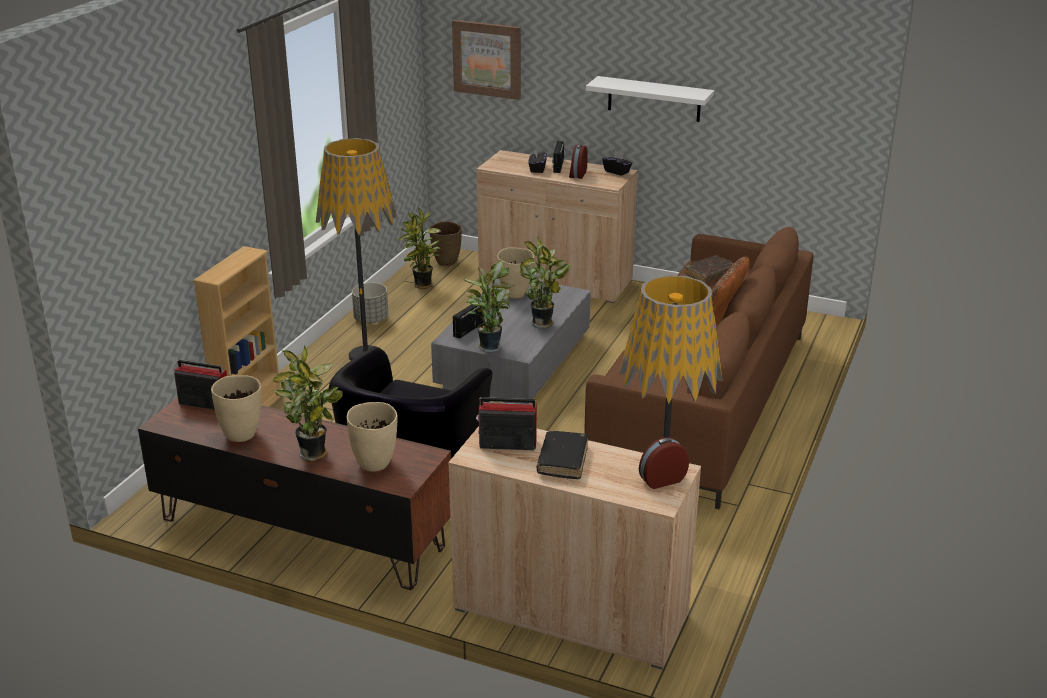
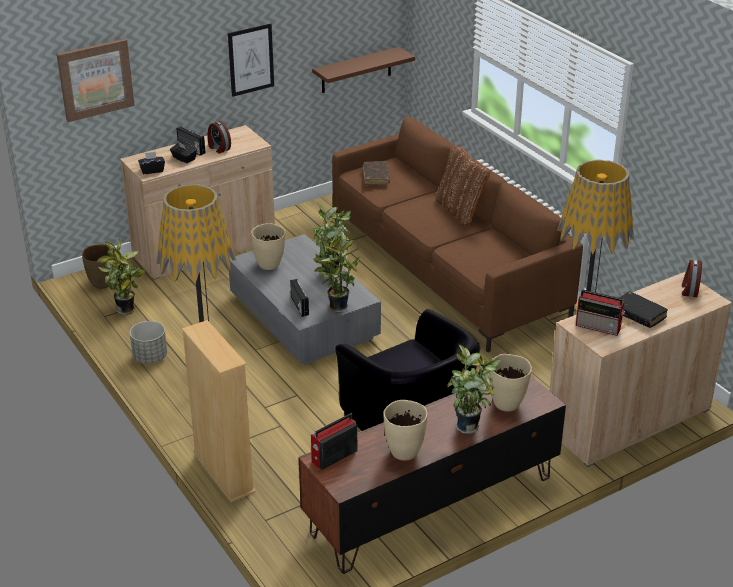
camera: 55 degrees left, 5 degrees up
radio [476,397,537,451] -> radio turned 105 degrees counterclockwise [576,289,625,336]
white shelf [586,76,714,122] -> picture [228,23,274,97]
black tissue box [602,151,632,176] -> black tissue box moved to [138,152,165,174]
none -> brown shelf [312,47,415,93]

